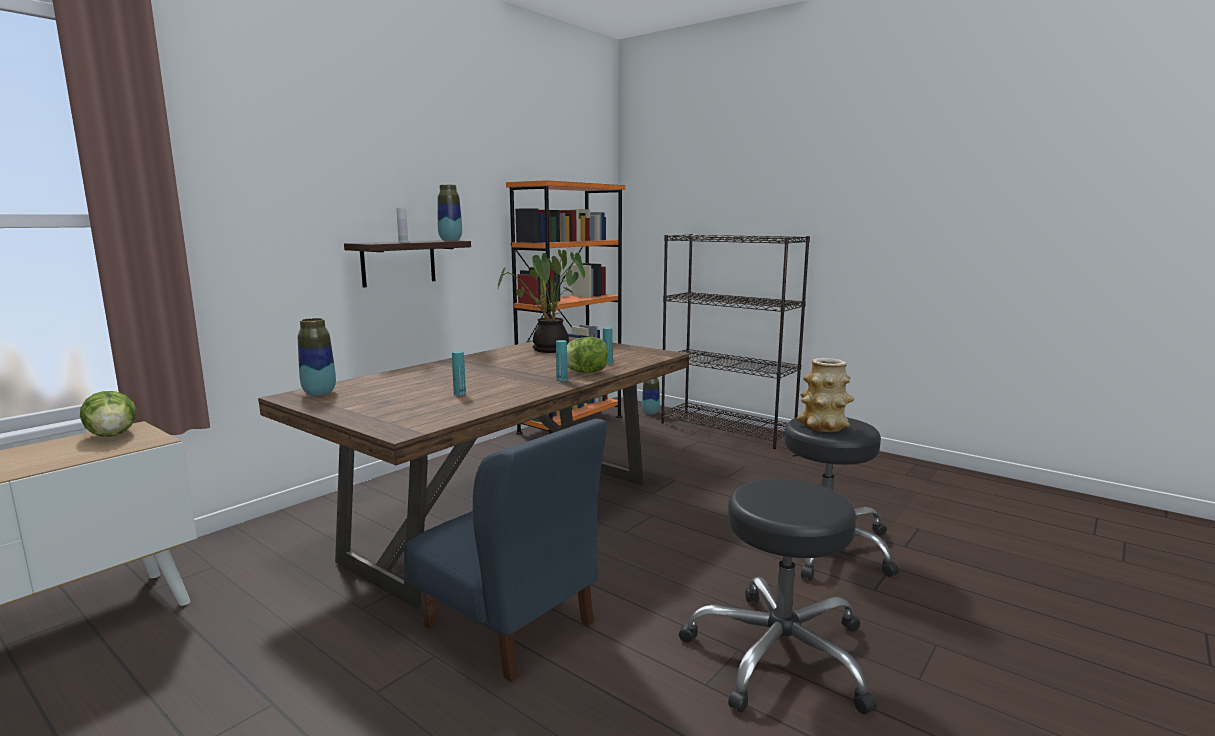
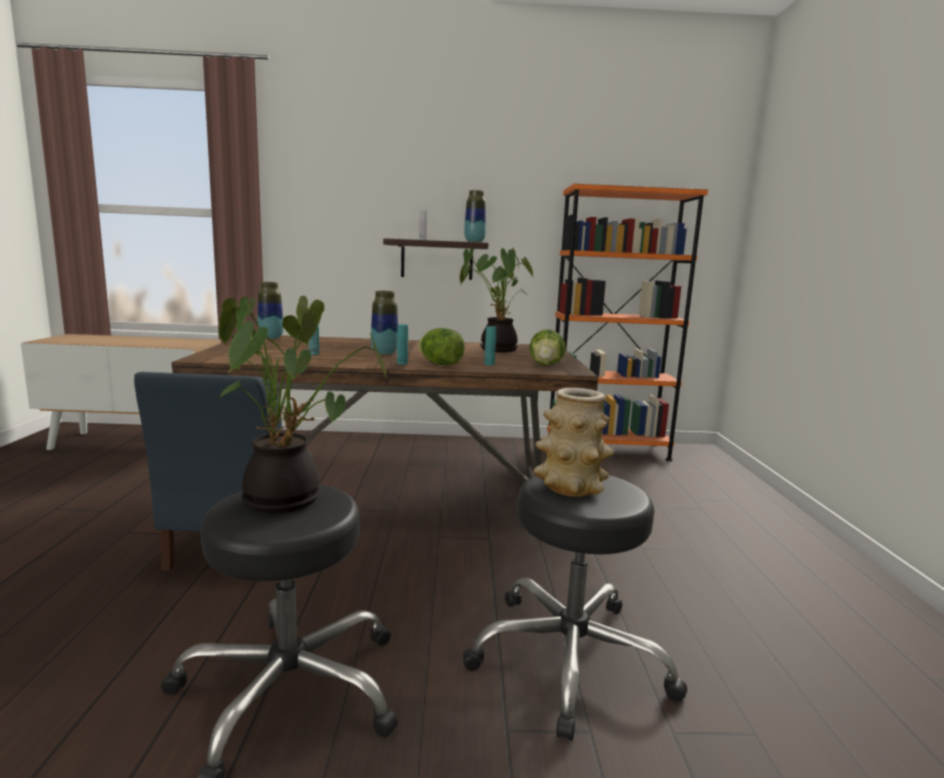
camera: 50 degrees right, 0 degrees up
lettuce [80,391,137,437] -> lettuce moved to [529,329,566,365]
vase [642,378,660,415] -> vase moved to [371,291,398,355]
black bookcase [661,234,810,449] -> none
none -> potted plant [218,296,386,514]

